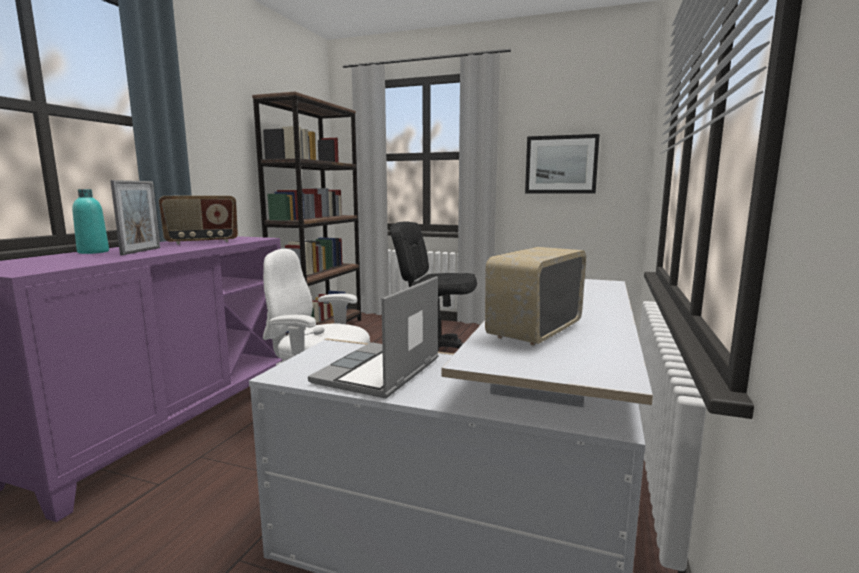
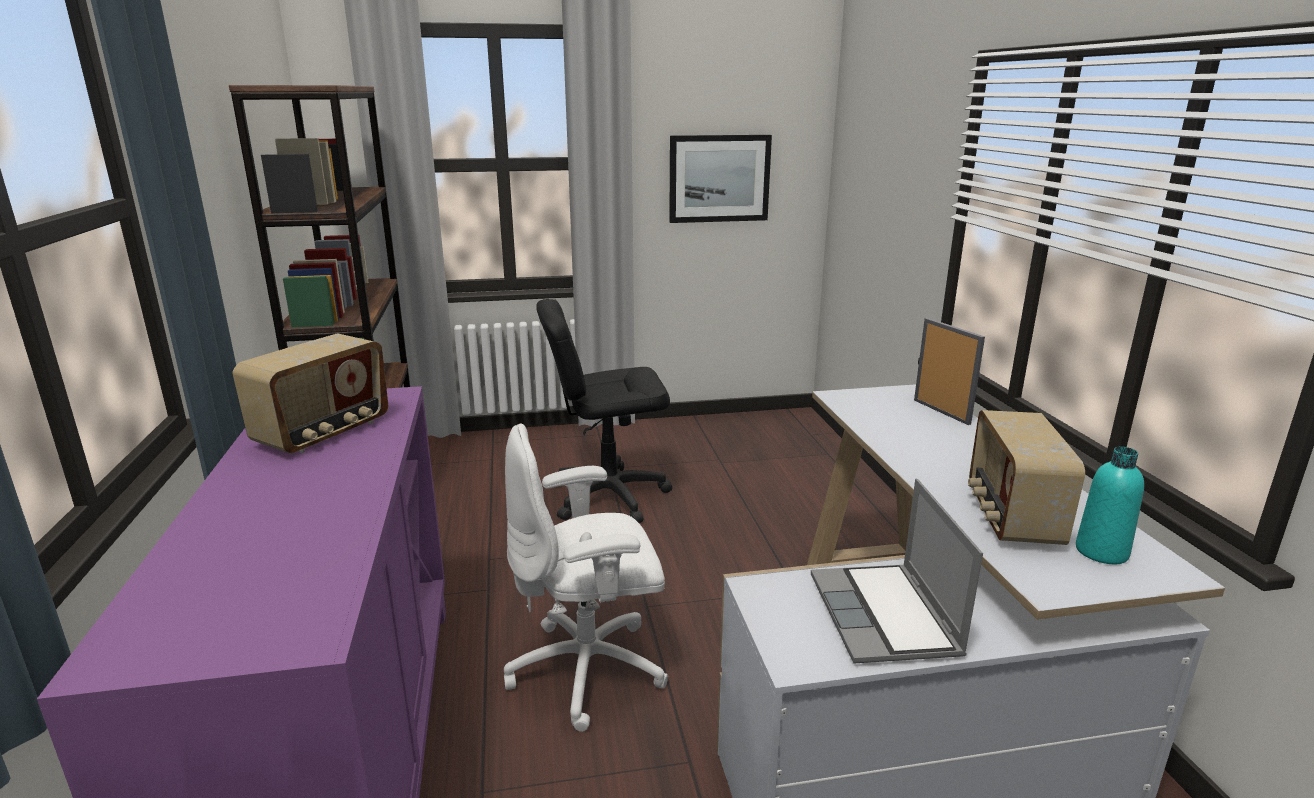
camera: 30 degrees left, 10 degrees up
turquoise bottle [72,189,109,254] -> turquoise bottle moved to [1076,447,1144,564]
picture frame [110,180,160,255] -> picture frame moved to [914,318,985,425]

